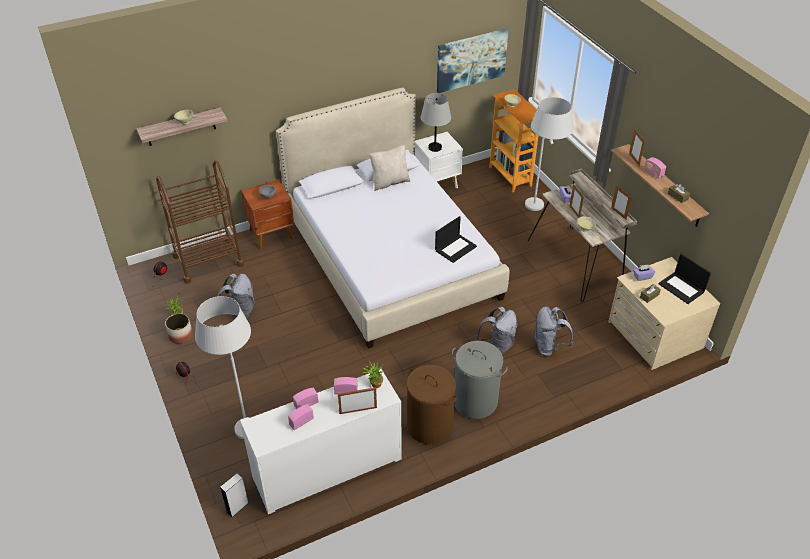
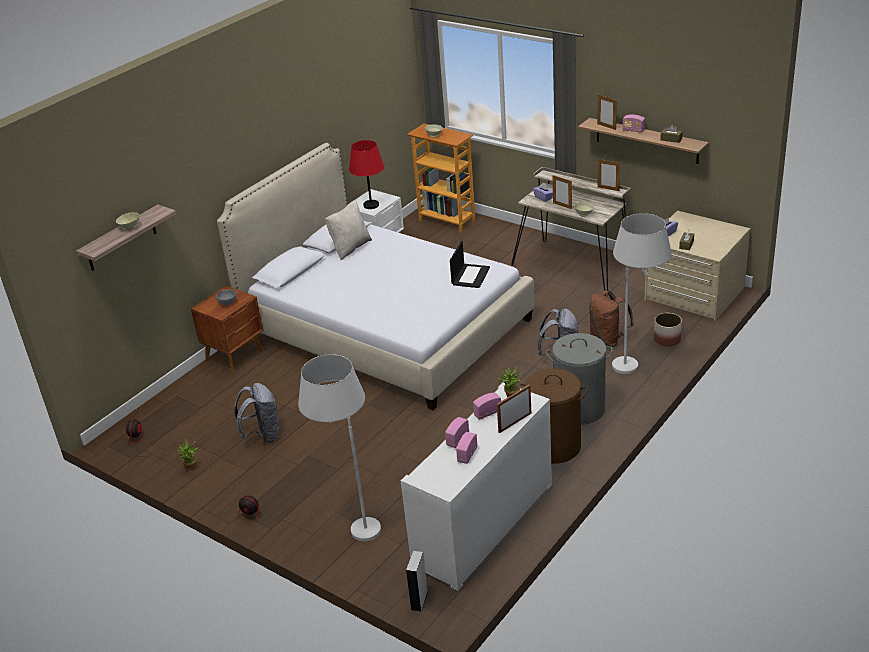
camera: 25 degrees left, 10 degrees down
brown cart [156,160,244,284] -> none
planter [165,313,193,344] -> planter moved to [654,313,682,346]
grey table lamp [421,93,451,152] -> red table lamp [349,140,384,209]
picture [437,28,509,93] -> none
white floor lamp [525,97,574,211] -> white floor lamp moved to [612,213,672,374]
grey backpack [534,306,573,356] -> brown backpack [589,291,634,347]
laptop [658,254,711,304] -> none

